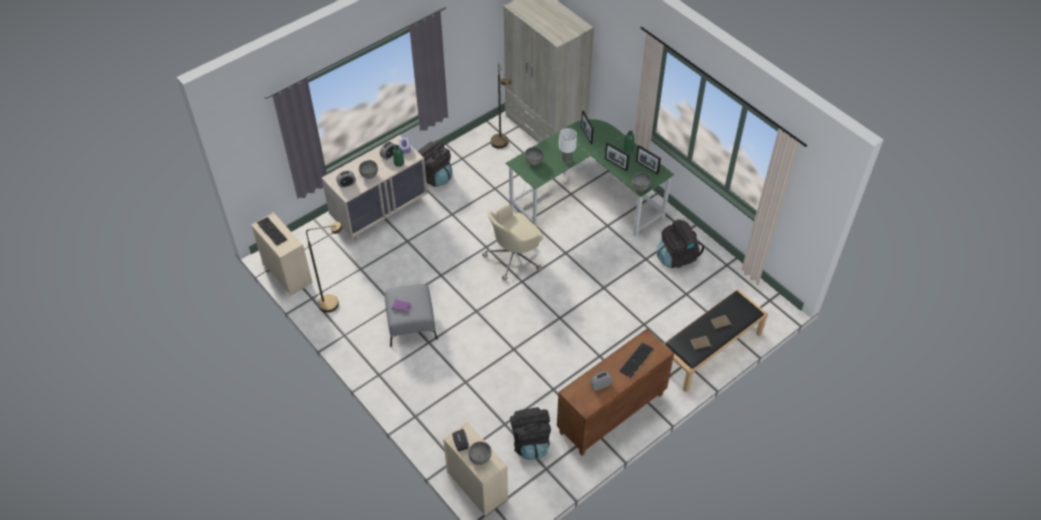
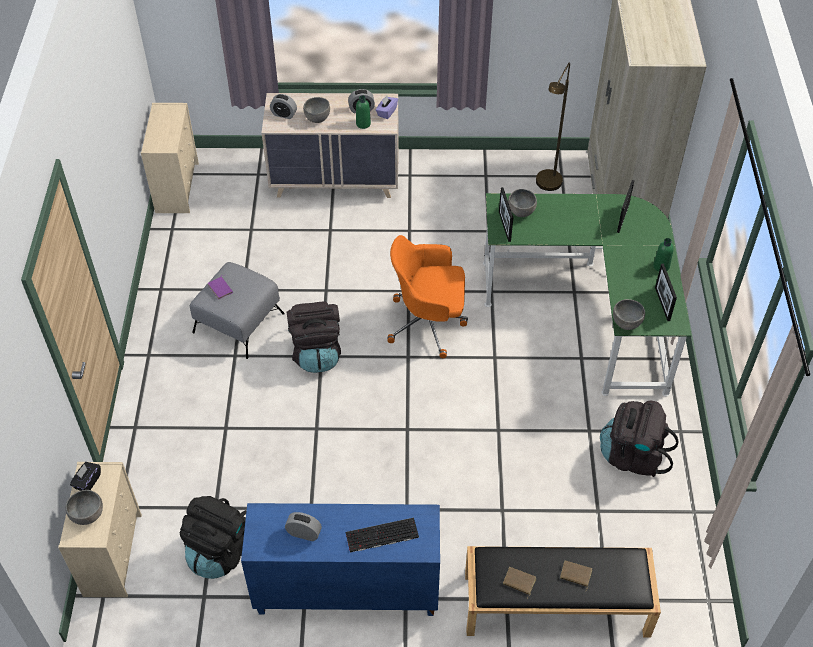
camera: 40 degrees right, 0 degrees up
keyboard [257,217,288,246] -> none
brown floor lamp [306,222,343,313] -> none
black backpack [418,140,453,186] -> black backpack moved to [287,301,341,373]
beige office chair [482,204,543,281] -> orange office chair [387,235,468,358]
brown cabinet [557,329,674,456] -> blue cabinet [241,503,440,616]
table lamp [559,128,577,163] -> none
picture frame [605,142,629,171] -> picture frame moved to [499,187,513,242]

